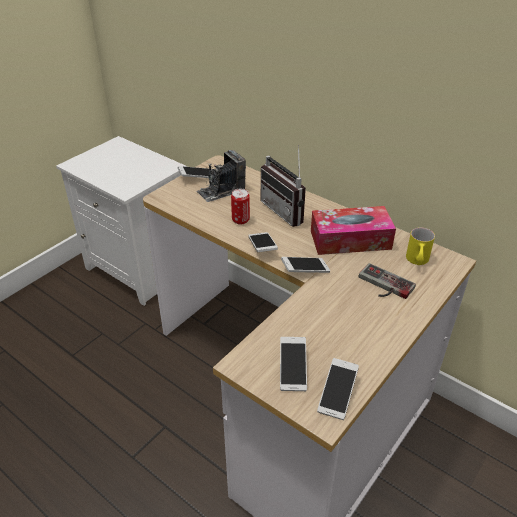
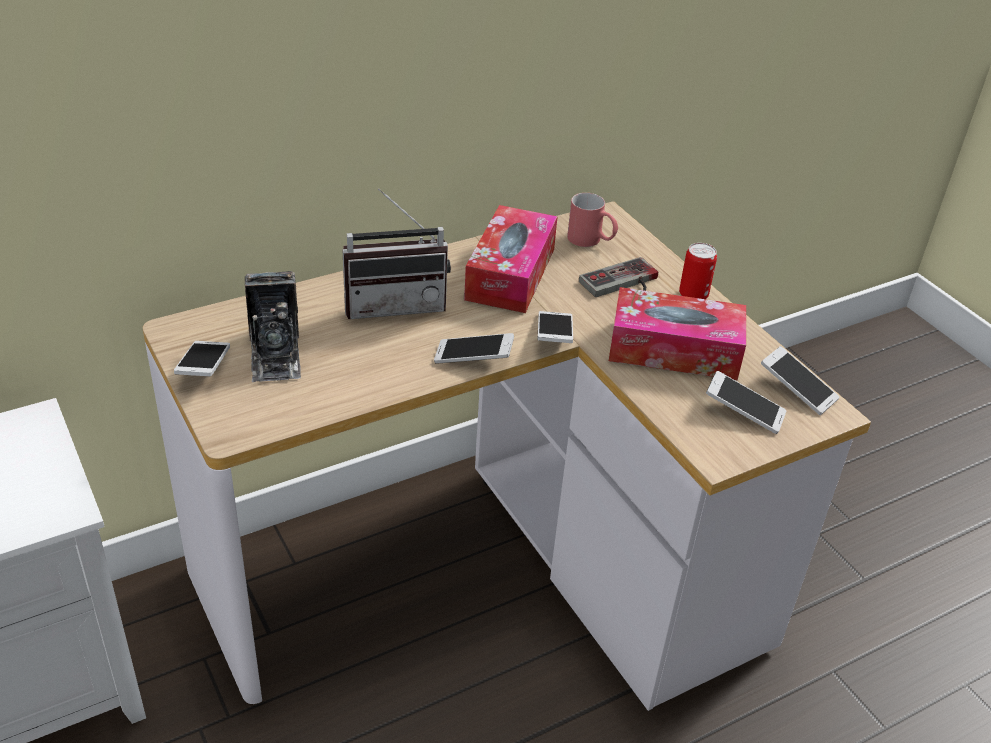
camera: 70 degrees left, 0 degrees up
can [231,189,250,225] -> can moved to [679,243,717,299]
yellow mug [406,227,435,265] -> red mug [567,193,618,247]
none -> tissue box [609,287,746,380]

